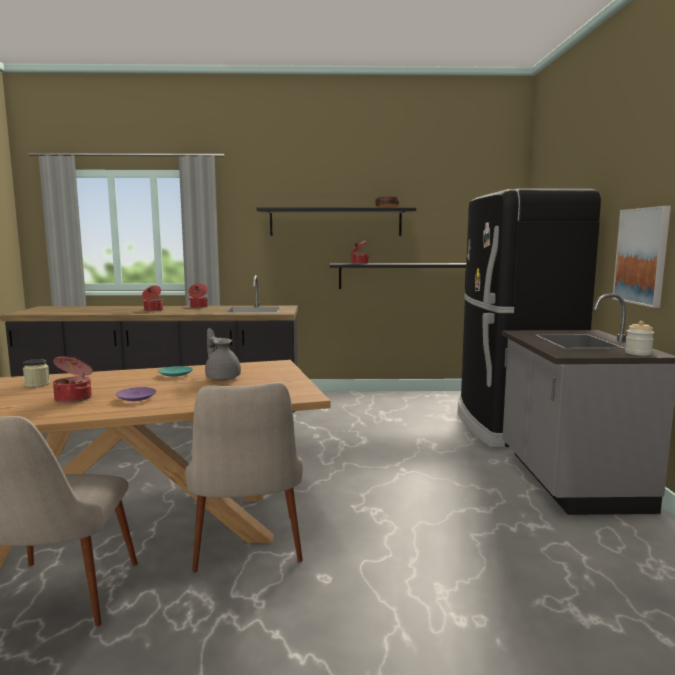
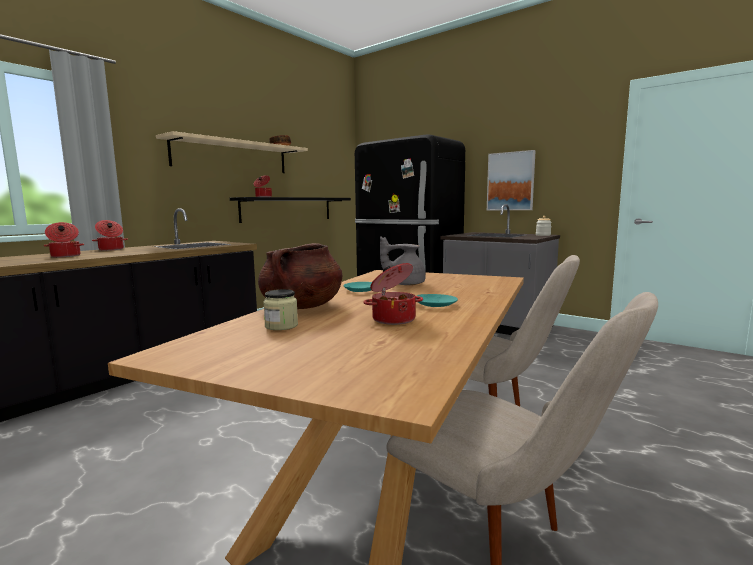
camera: 50 degrees left, 0 degrees up
purple plate [116,387,157,401] -> turquoise plate [417,294,458,307]
black shelf [256,207,416,236] -> beige shelf [156,131,308,173]
none -> brown cooking pot [258,243,342,309]

